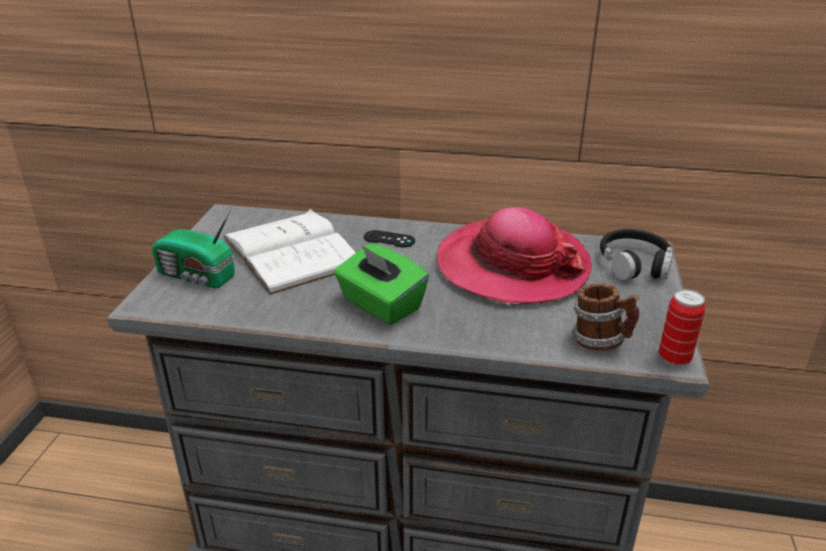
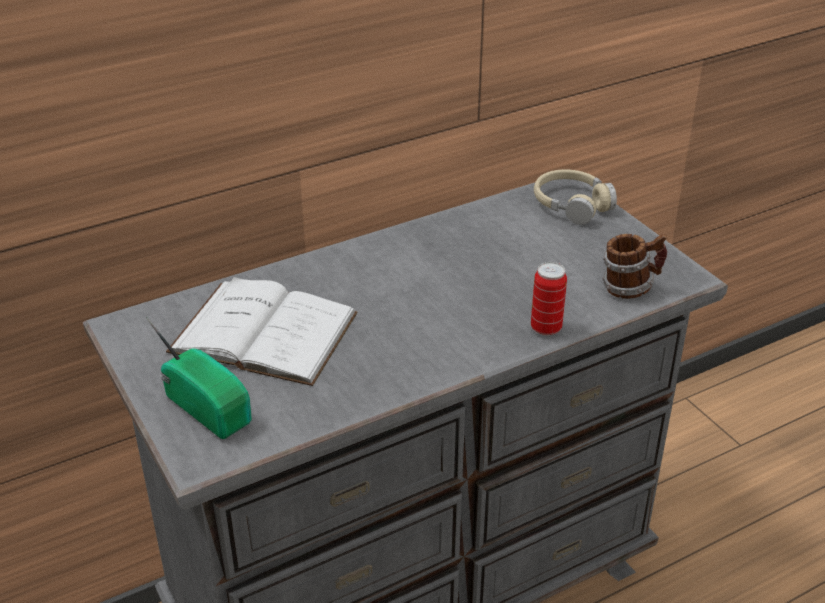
camera: 40 degrees left, 5 degrees up
radio [152,208,235,289] -> radio turned 120 degrees counterclockwise [146,317,252,439]
green tissue box [334,244,429,325] -> none
black game controller [364,230,415,247] -> none
hat [437,207,592,305] -> none
black headphones [600,229,673,280] -> beige headphones [534,169,617,225]
can [659,289,705,366] -> can moved to [531,262,567,336]

